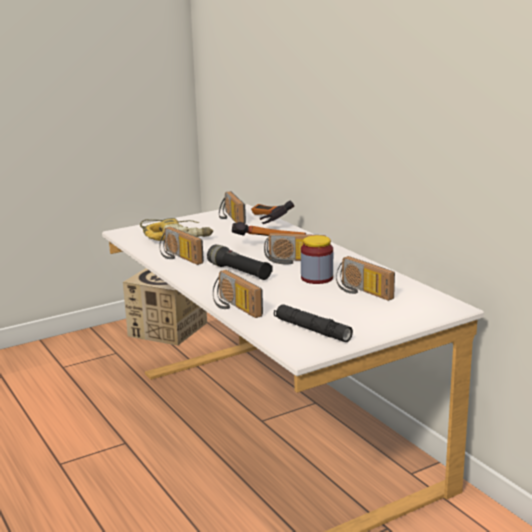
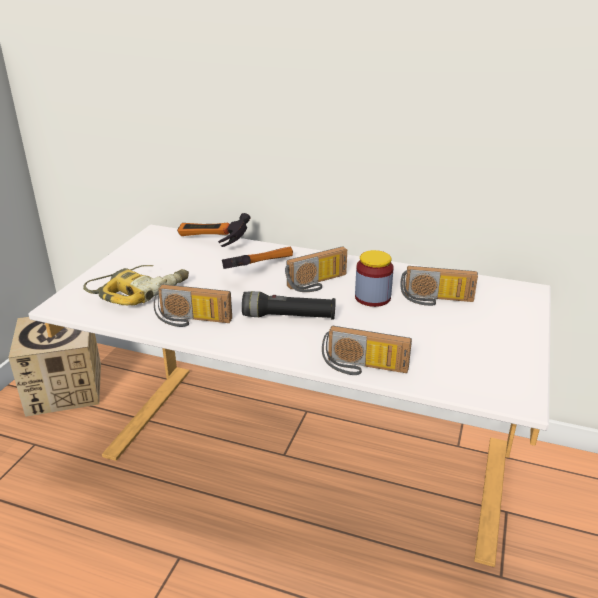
camera: 40 degrees left, 10 degrees up
radio [219,191,246,224] -> none
black flashlight [274,304,353,342] -> none

